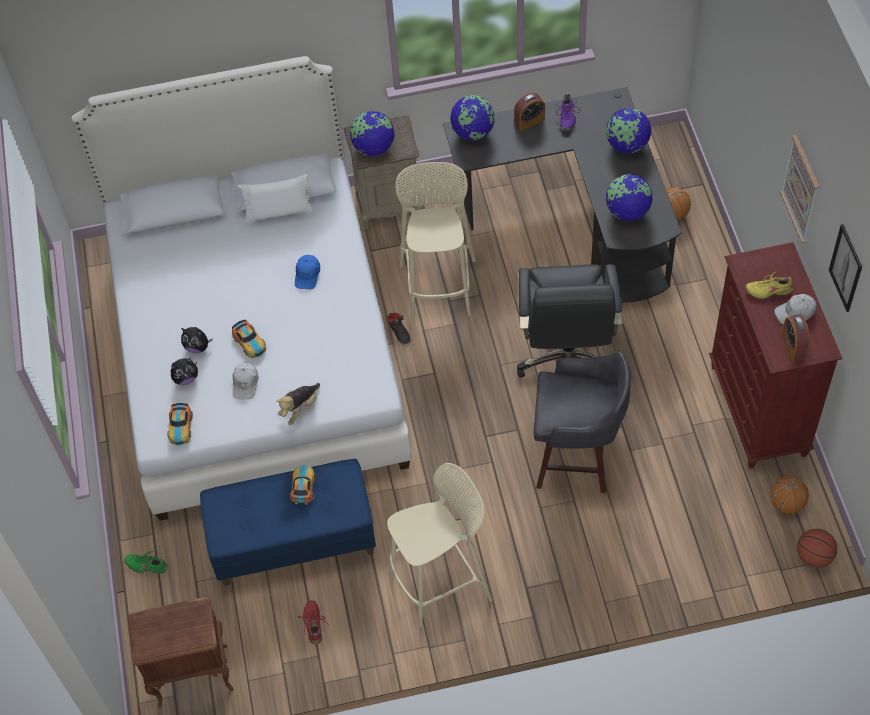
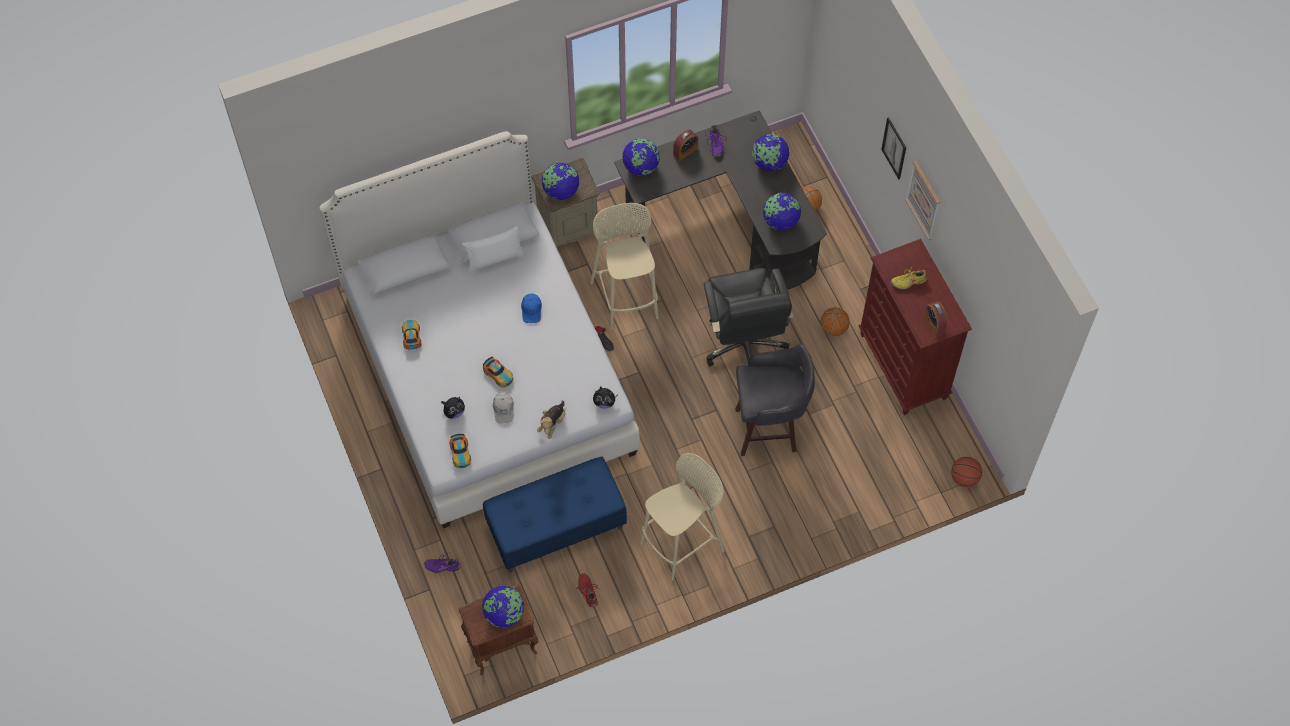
camera: 15 degrees left, 5 degrees up
green shoe [124,550,168,574] -> purple shoe [424,552,460,573]
plush toy [181,327,213,353] -> plush toy moved to [593,386,617,409]
toy car [290,465,316,505] -> toy car moved to [402,320,422,351]
basketball [770,476,809,514] -> basketball moved to [821,307,849,336]
white cap [774,294,817,325] -> none
picture [829,224,862,312] -> picture moved to [881,117,906,180]
none -> globe [482,586,524,628]

